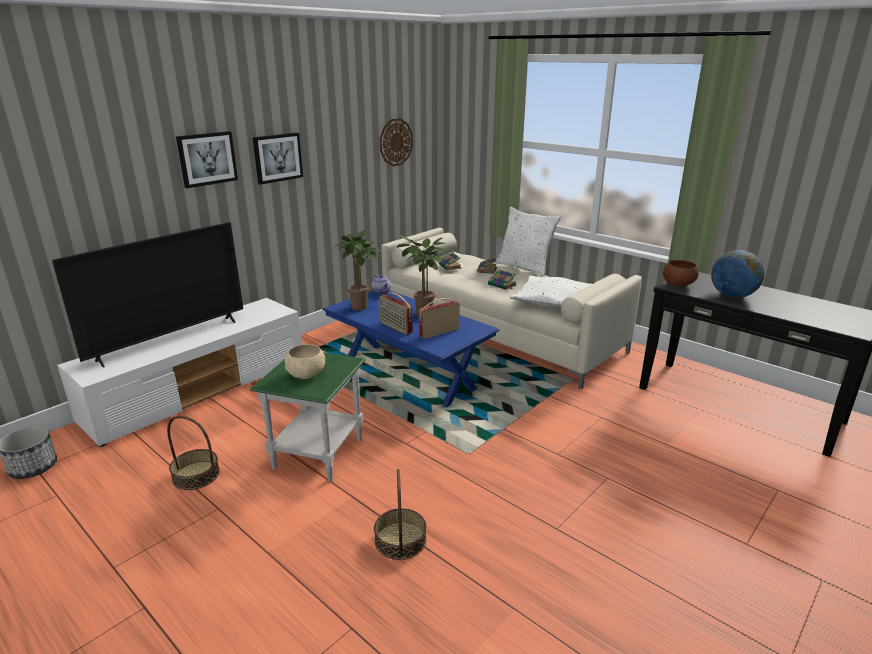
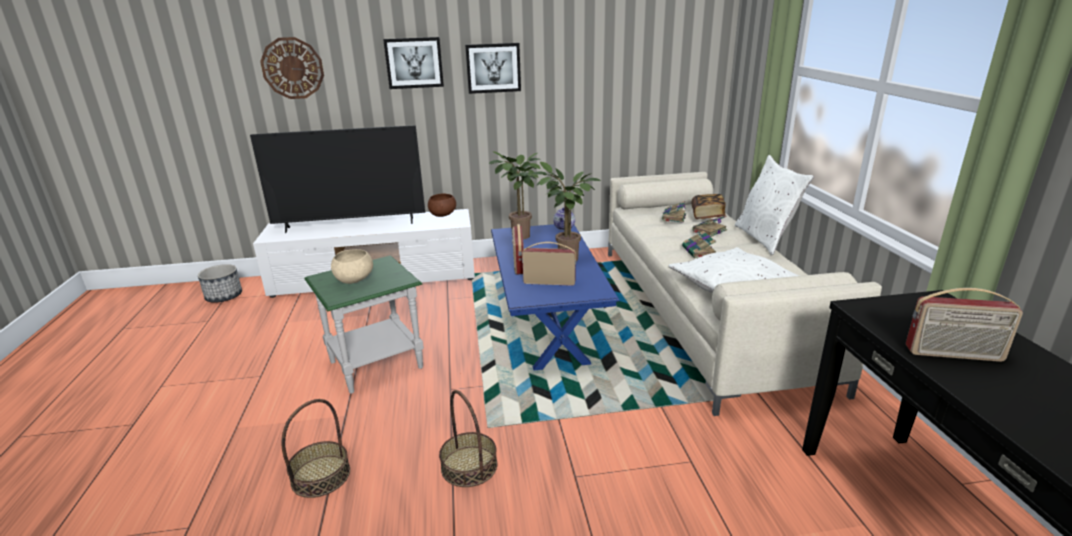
camera: 40 degrees right, 0 degrees up
basket [167,415,220,490] -> basket moved to [439,390,497,487]
wall clock [380,118,413,166] -> wall clock moved to [260,37,324,99]
brown bowl [663,260,699,287] -> brown bowl moved to [428,193,456,217]
globe [711,250,765,298] -> radio [906,288,1023,362]
none -> book [692,194,725,219]

